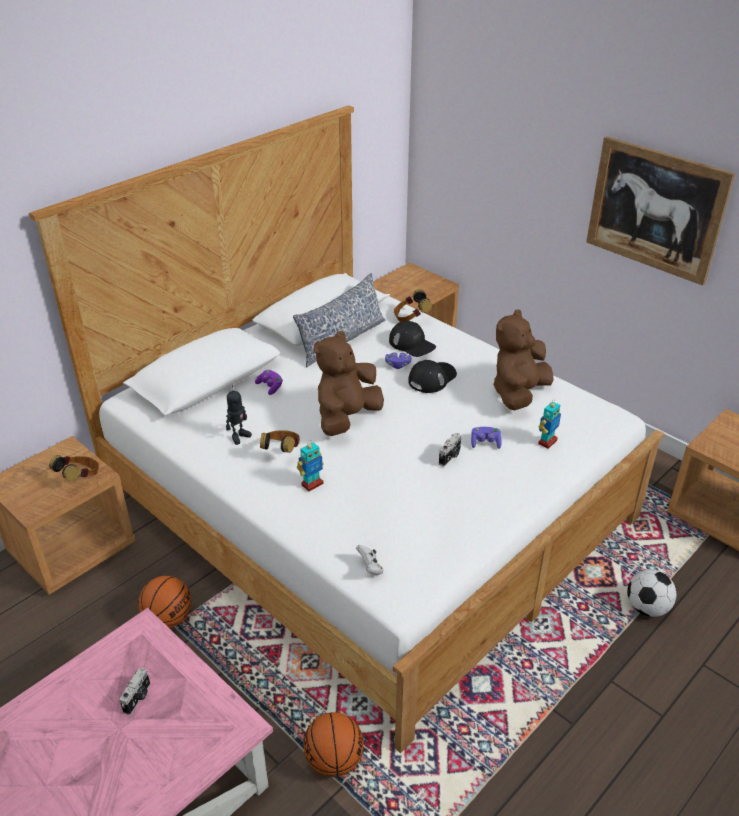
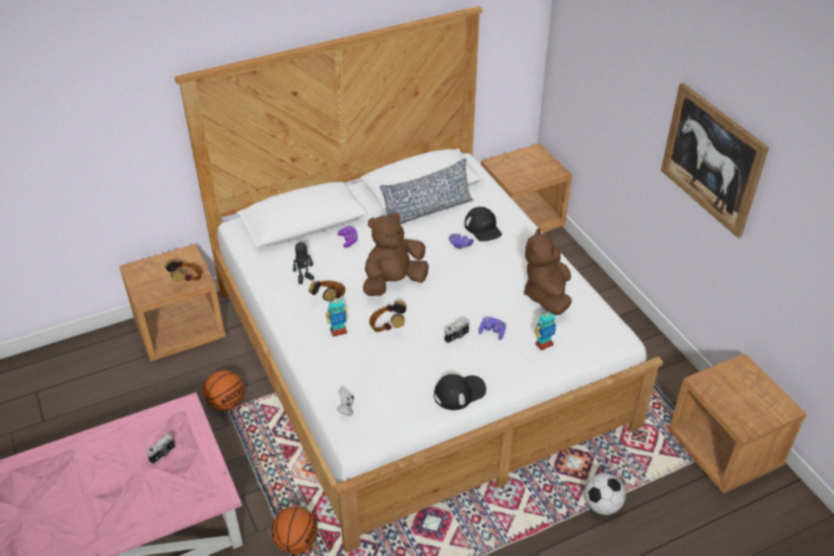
camera: 20 degrees right, 5 degrees up
headphones [394,289,432,322] -> headphones moved to [369,301,407,332]
black cap [408,360,457,393] -> black cap moved to [434,374,486,410]
brown plush toy [493,309,554,410] -> brown plush toy turned 45 degrees counterclockwise [524,228,572,315]

